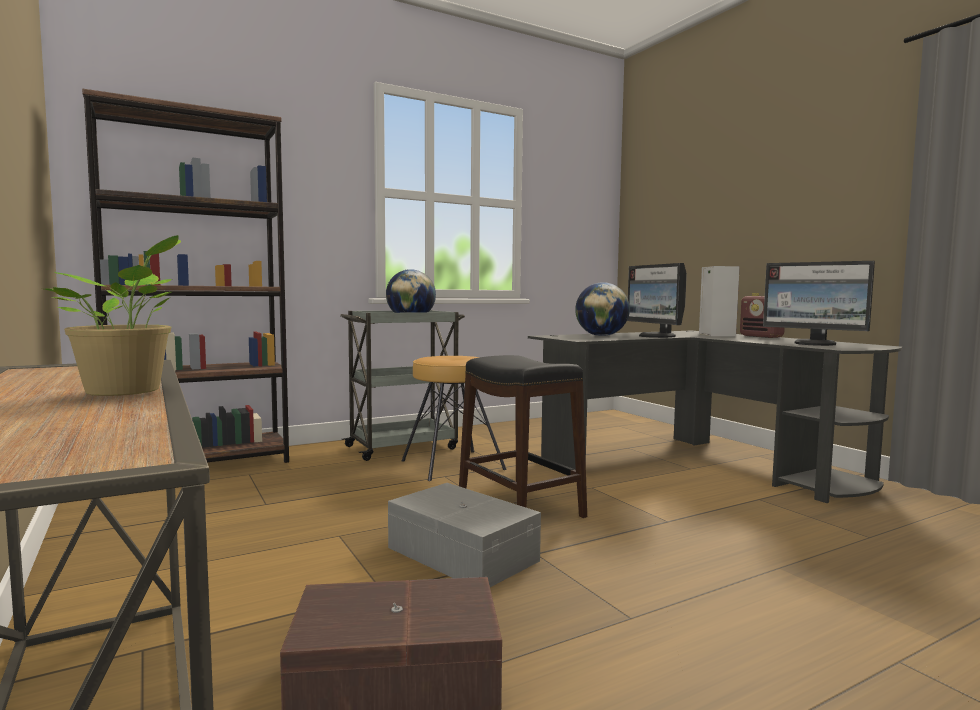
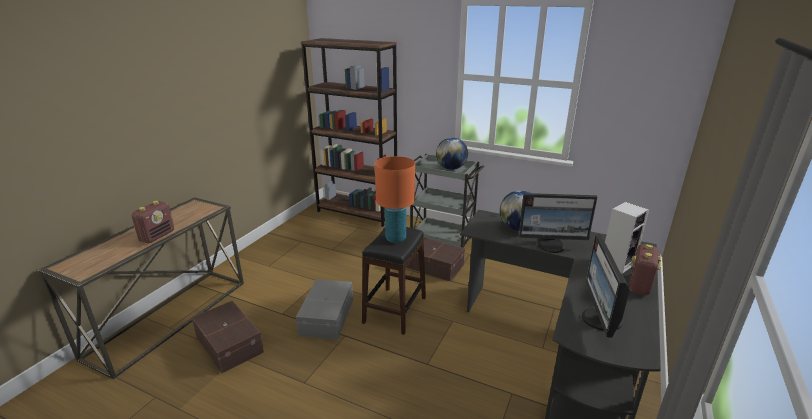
camera: 55 degrees right, 20 degrees up
potted plant [44,235,181,396] -> radio [131,201,174,243]
brown stool [402,356,507,481] -> brown storage box [406,237,465,281]
monitor [627,263,687,338] -> monitor turned 120 degrees counterclockwise [518,193,597,253]
none -> orange table lamp [375,156,415,243]

